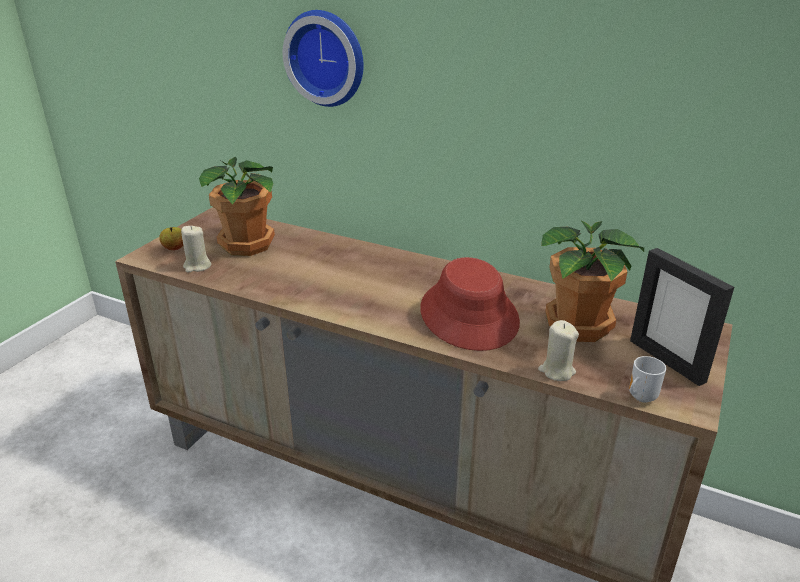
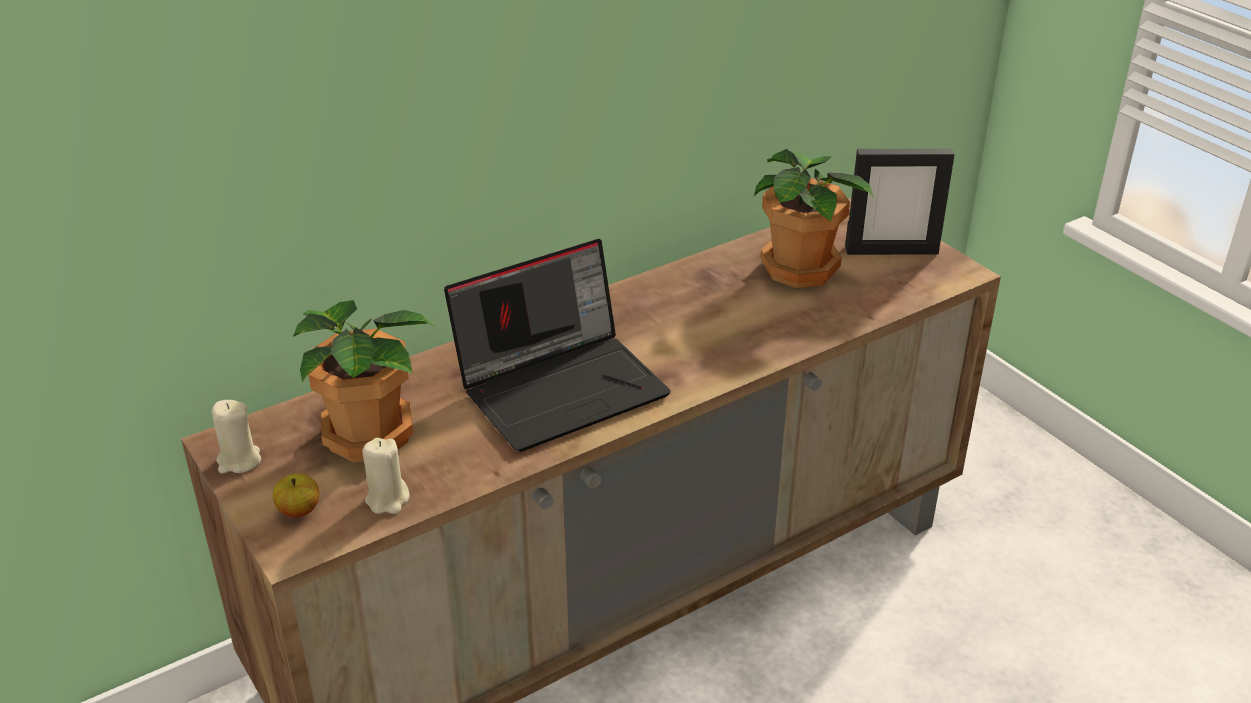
camera: 60 degrees left, 5 degrees up
wall clock [283,10,364,107] -> none
red hat [420,257,520,351] -> none
beige candle [538,320,579,381] -> beige candle moved to [212,400,261,473]
mug [629,356,666,402] -> none
none -> laptop [444,239,671,452]

